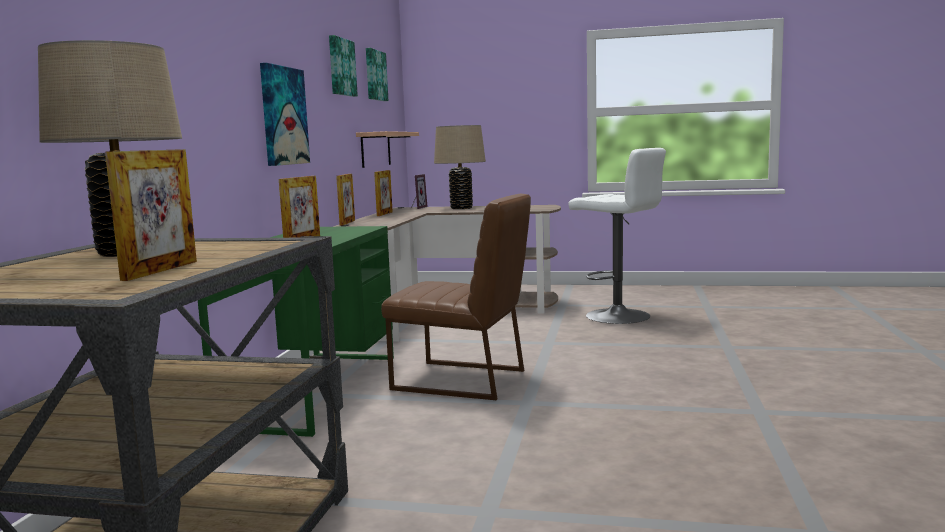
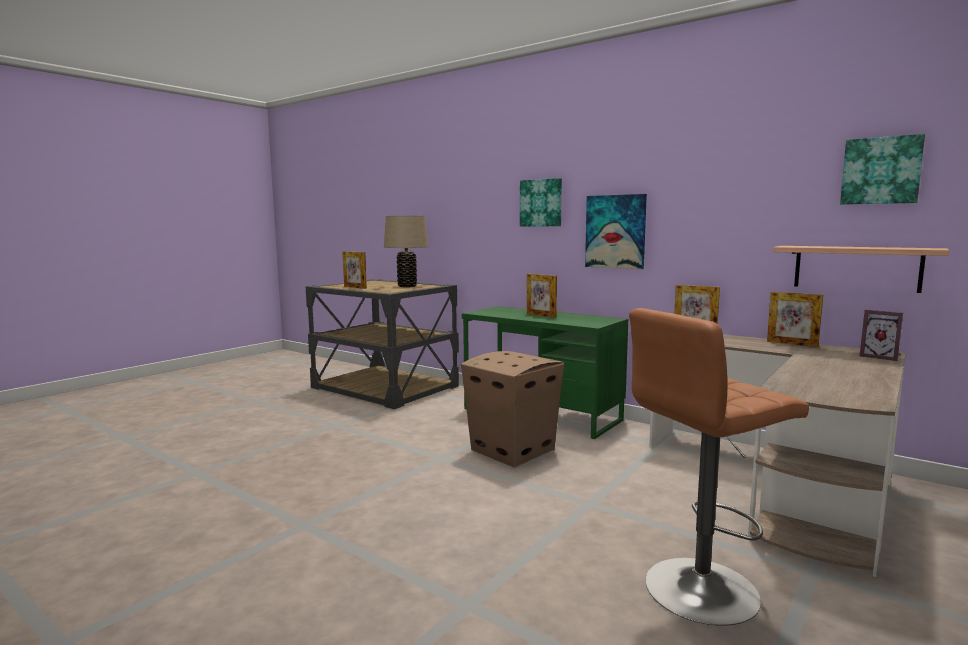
camera: 115 degrees right, 0 degrees up
picture [329,35,358,97] -> picture moved to [520,178,562,226]
brown chair [381,194,531,400] -> cardboard box [461,351,564,467]
beige table lamp [434,125,486,209] -> none
white stool [568,148,666,324] -> brown stool [629,308,809,626]

